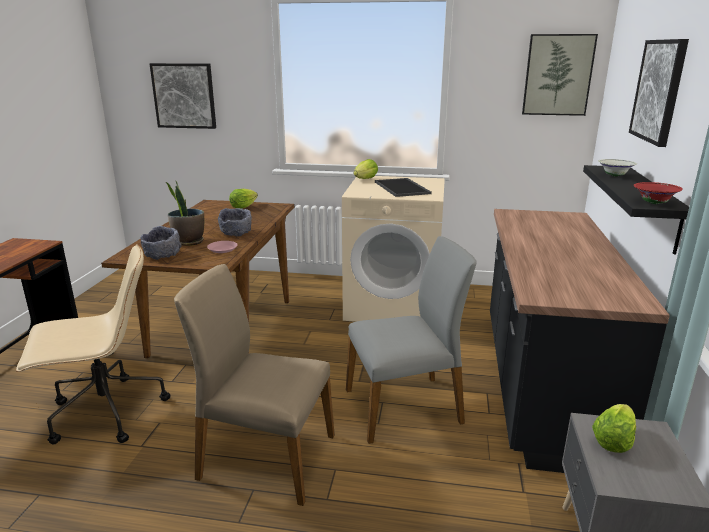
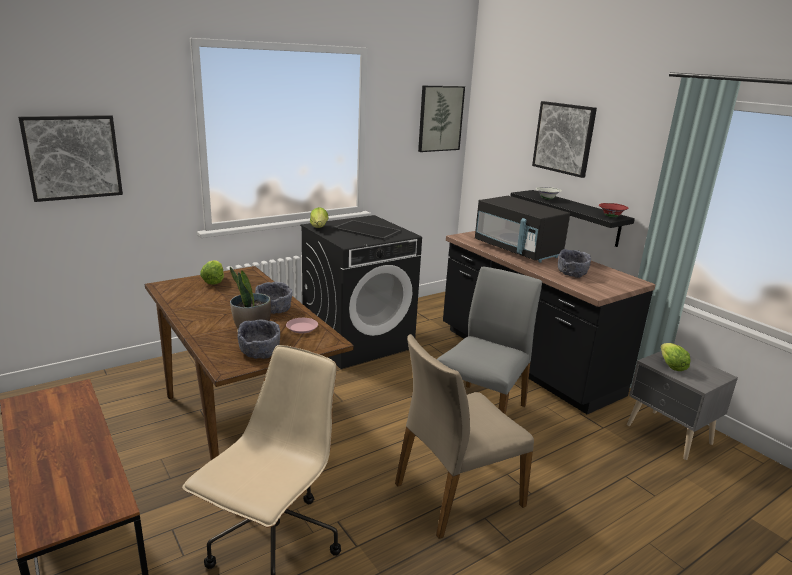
camera: 45 degrees left, 0 degrees up
beige washing machine [342,176,445,322] -> black washing machine [300,215,422,369]
none -> black microwave [475,196,570,262]
none -> grey bowl [558,249,591,278]

